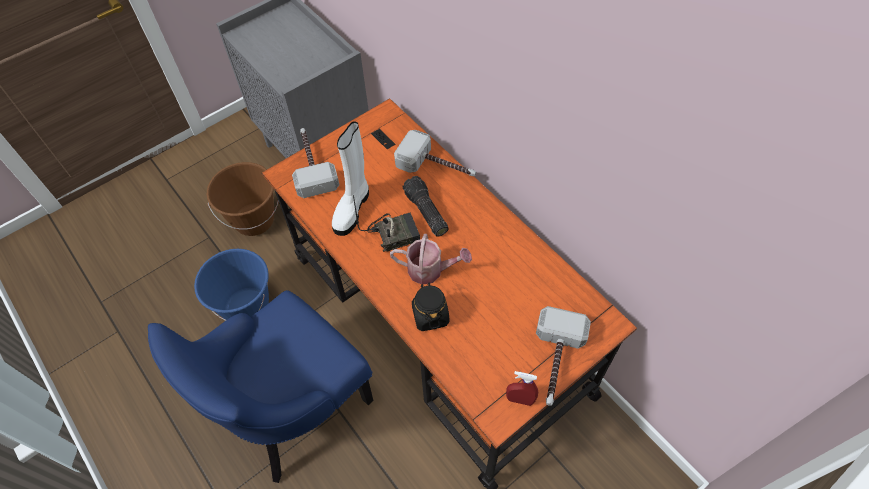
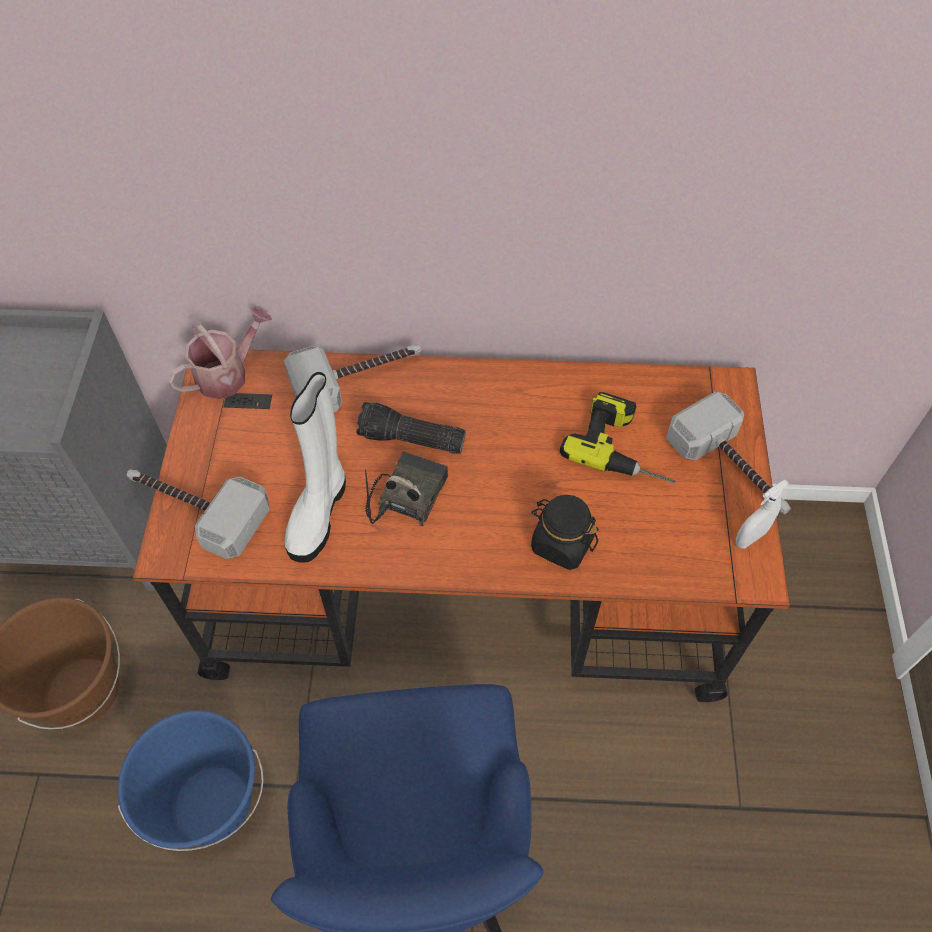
camera: 50 degrees left, 0 degrees up
white boot [332,121,369,236] -> white boot turned 45 degrees clockwise [284,372,346,562]
watering can [390,234,472,285] -> watering can moved to [168,307,272,399]
red spray bottle [506,371,538,406] -> white spray bottle [736,480,789,549]
none -> power drill [560,392,676,484]

